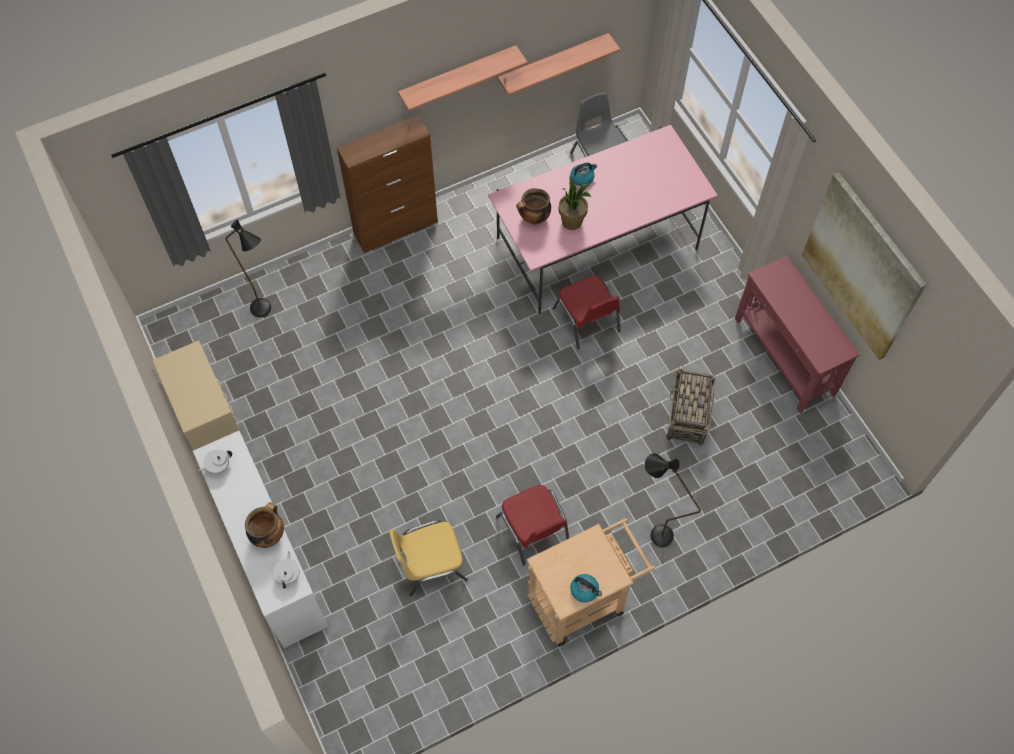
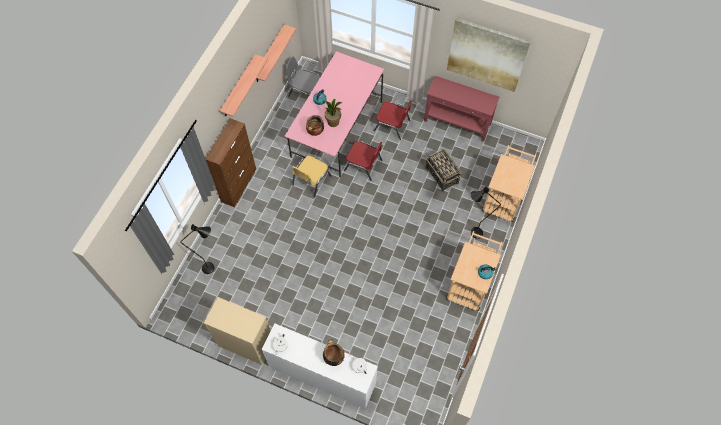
camera: 40 degrees left, 0 degrees up
yellow chair [389,520,468,596] -> yellow chair moved to [292,156,332,198]
red chair [496,485,569,565] -> red chair moved to [374,101,412,140]
none -> beige cart [482,145,536,222]

